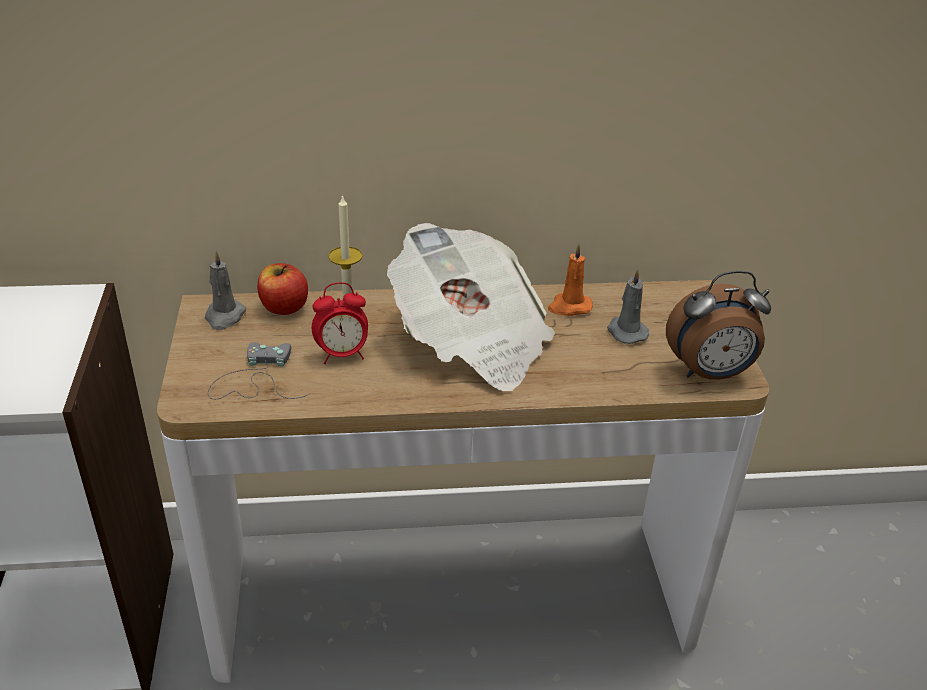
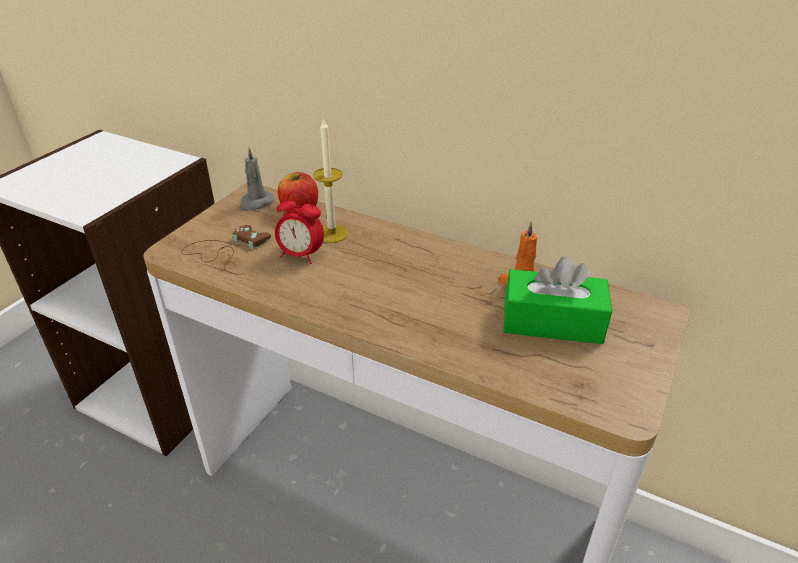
camera: 35 degrees right, 0 degrees up
grey game controller [208,342,311,399] -> brown game controller [181,225,271,275]
newspaper [387,223,555,391] -> none
grey candle [607,269,649,344] -> green tissue box [503,256,612,344]
alarm clock [666,271,771,380] -> none

